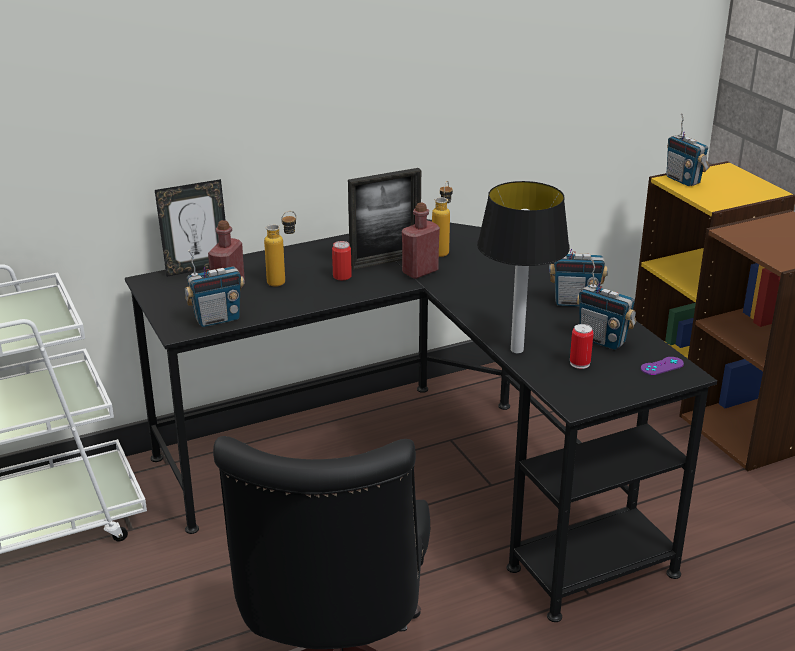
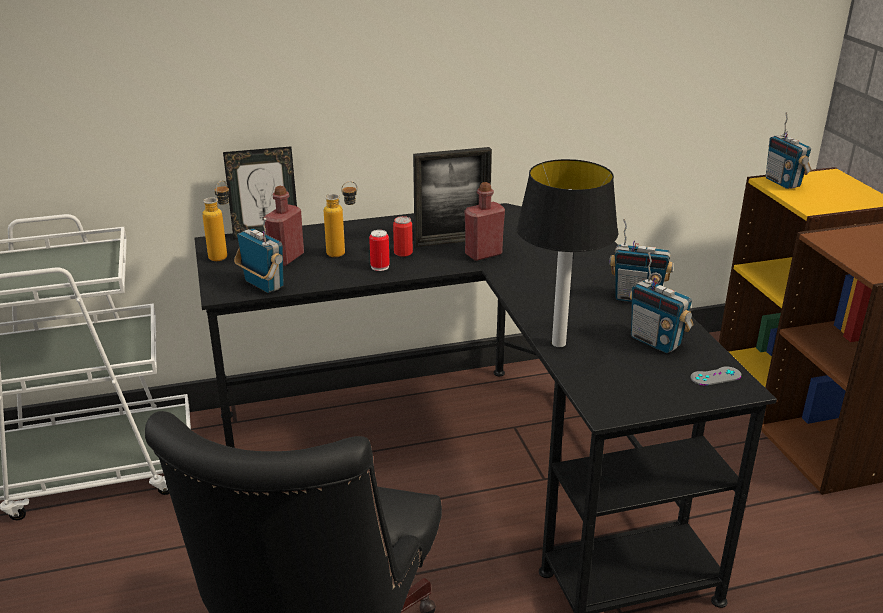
camera: 10 degrees right, 0 degrees up
radio [184,250,245,327] -> radio turned 120 degrees counterclockwise [234,218,284,293]
bottle [432,181,453,257] -> bottle moved to [202,180,229,261]
can [570,324,594,369] -> can moved to [369,230,390,271]
purple game controller [641,357,684,375] -> grey game controller [691,366,741,386]

